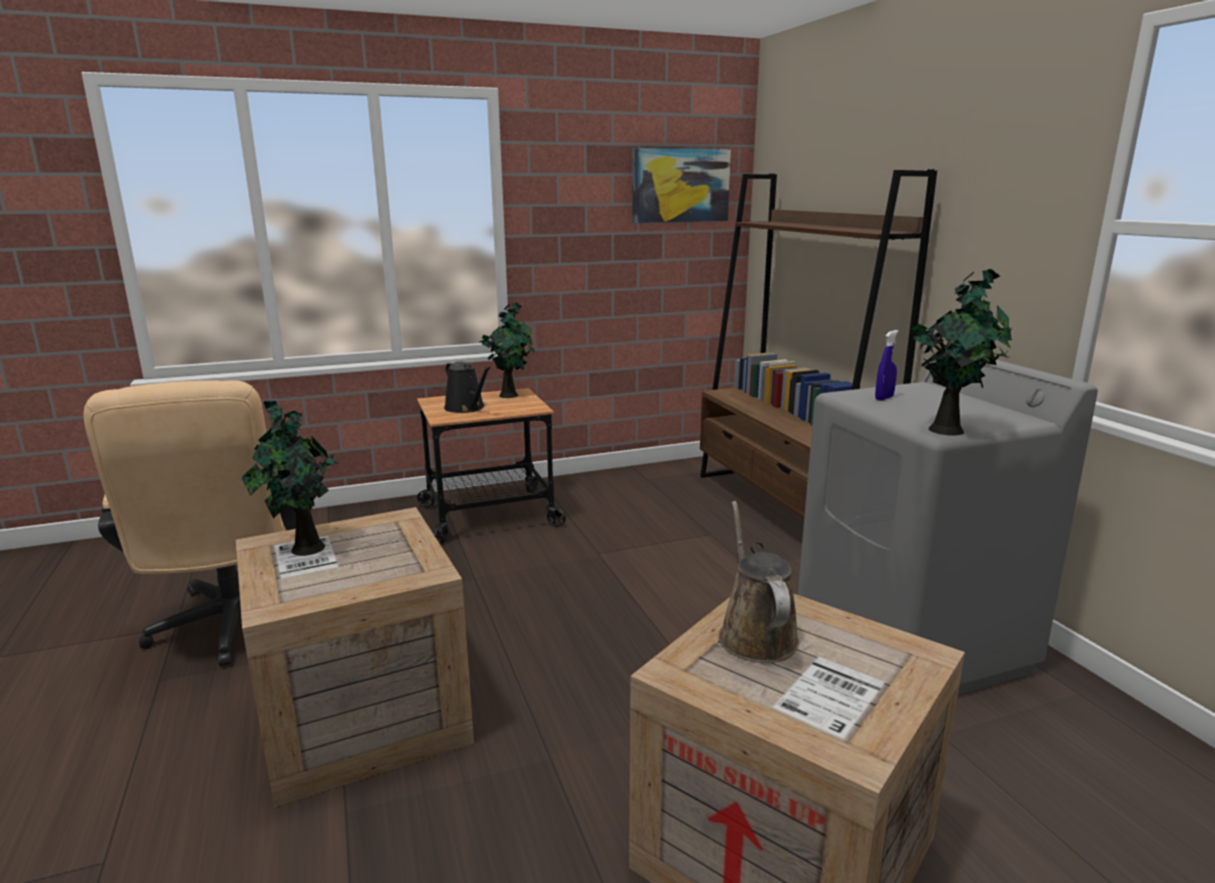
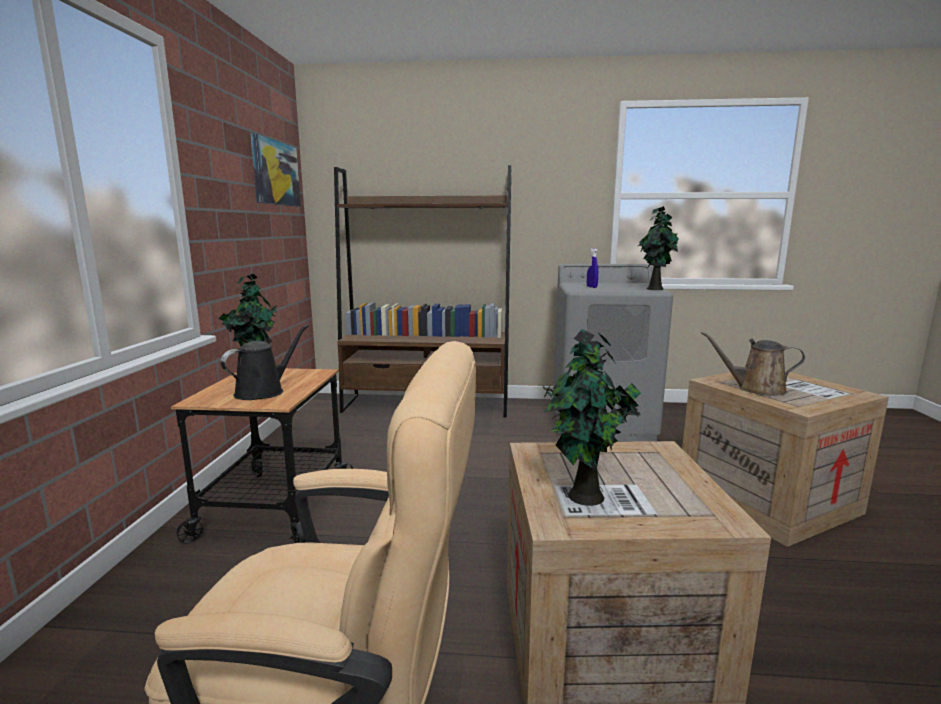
camera: 65 degrees left, 5 degrees down
black watering can [444,362,491,413] -> black watering can turned 45 degrees counterclockwise [221,325,308,400]

